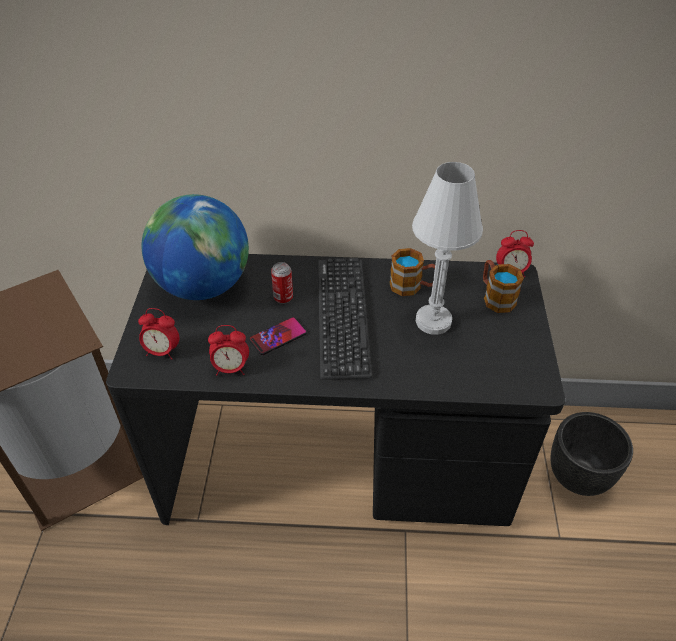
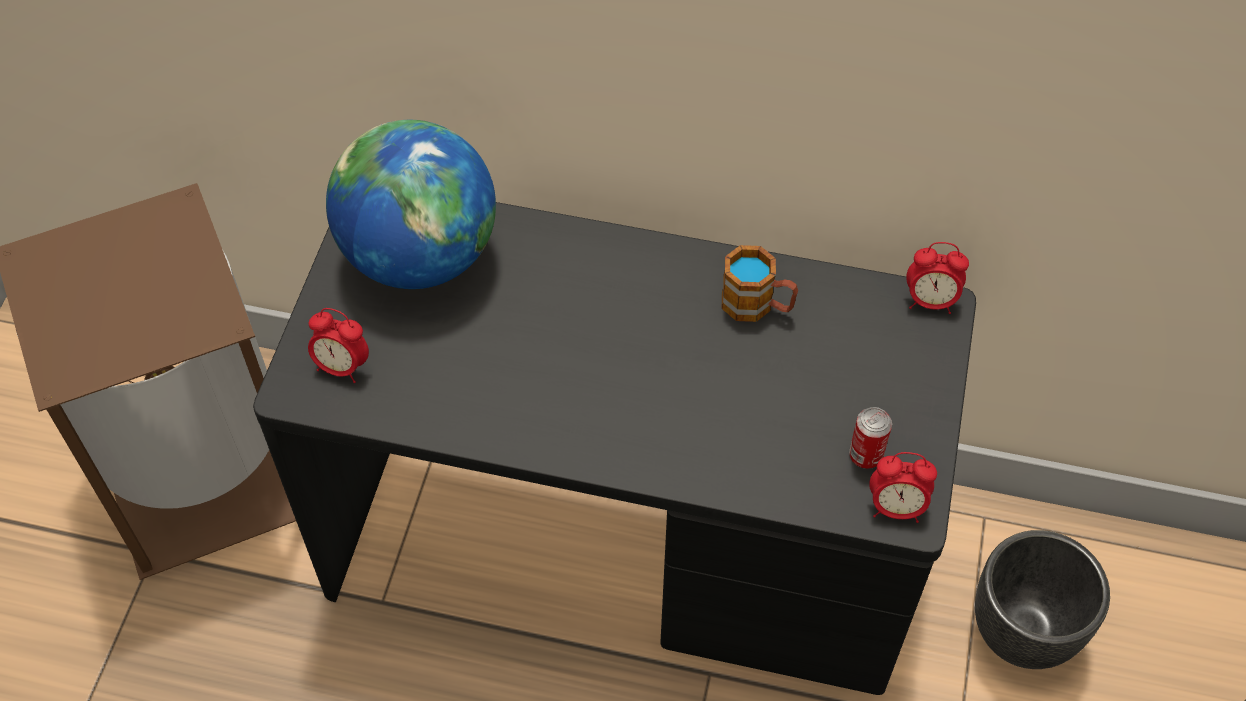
camera: 10 degrees right, 10 degrees up
alarm clock [208,325,249,376] -> alarm clock moved to [869,452,937,523]
phone [249,317,307,355] -> none
can [271,262,293,304] -> can moved to [849,407,892,469]
keyboard [318,258,372,380] -> none
white table lamp [412,162,483,335] -> none
mug [483,260,524,313] -> none

